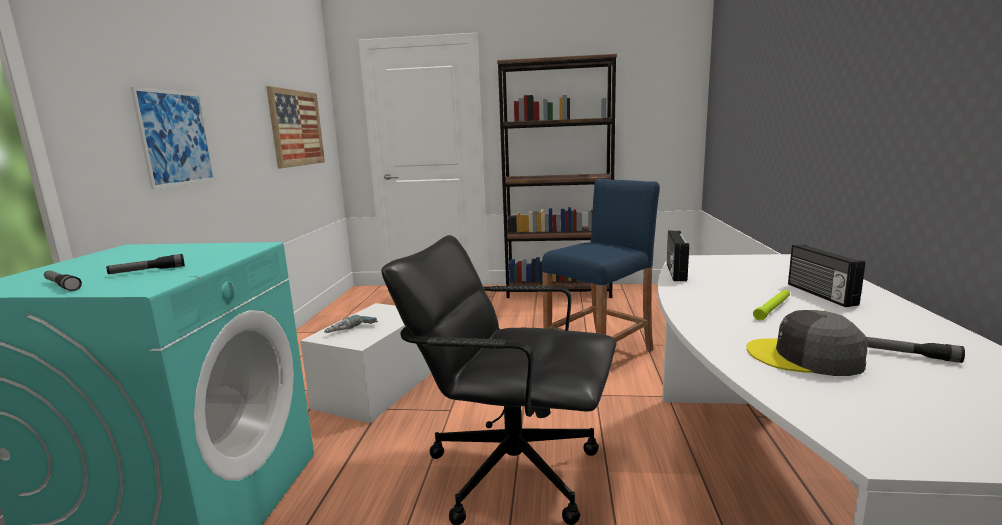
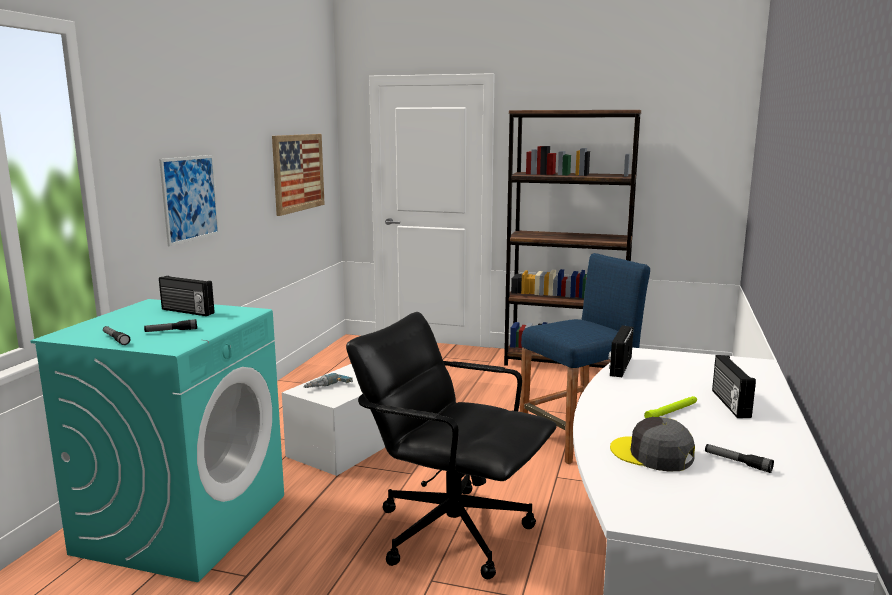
camera: 10 degrees right, 0 degrees up
none -> radio [159,276,215,316]

